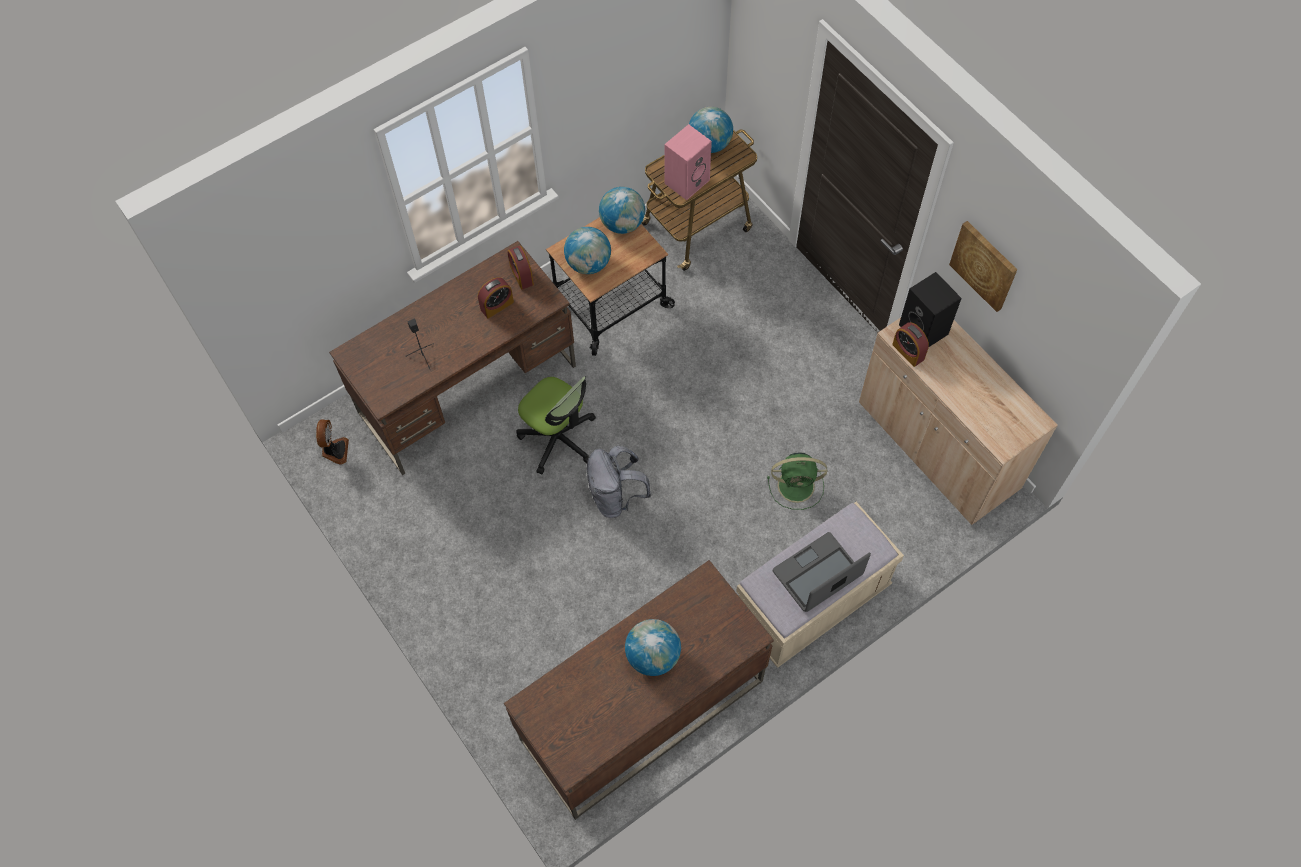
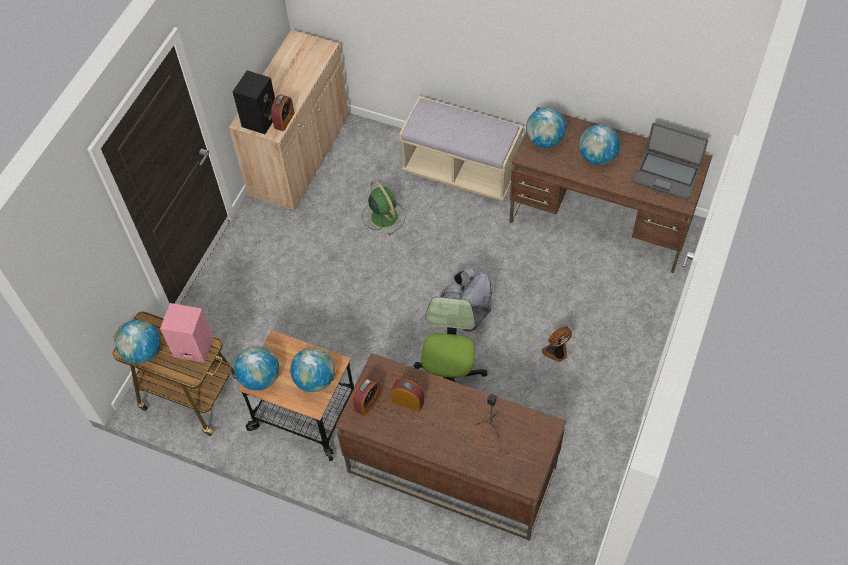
camera: 120 degrees left, 5 degrees down
fan [316,420,349,465] -> fan moved to [542,326,572,362]
laptop [773,532,871,612] -> laptop moved to [633,123,708,200]
picture [949,221,1017,312] -> none
none -> globe [526,108,566,148]

